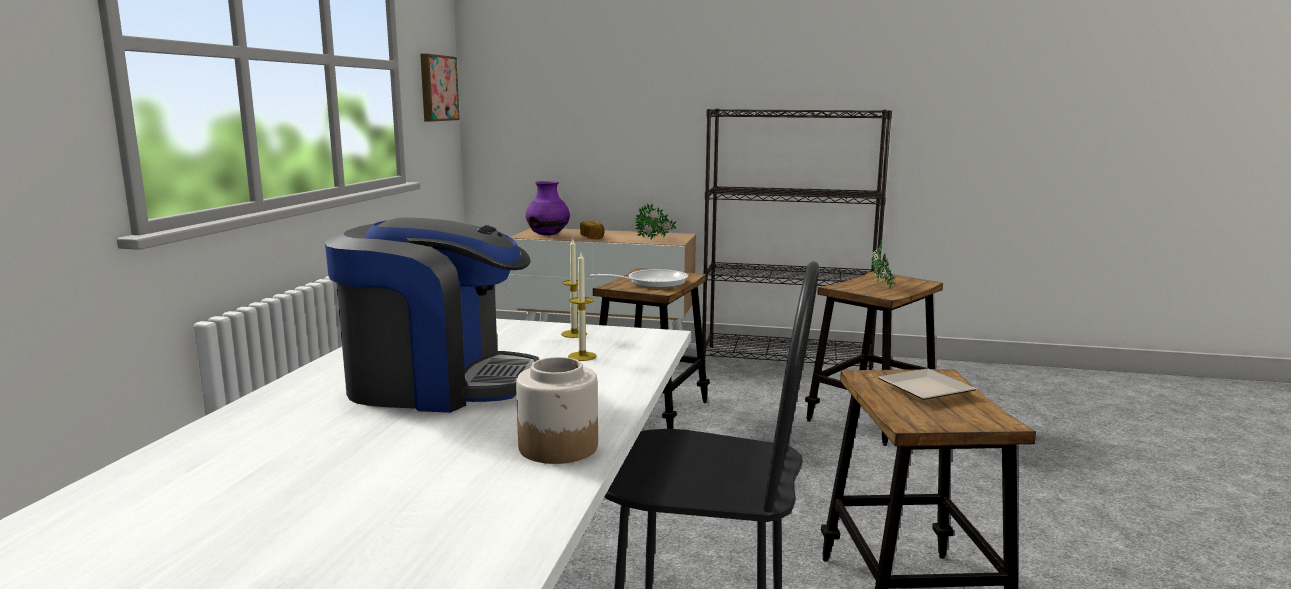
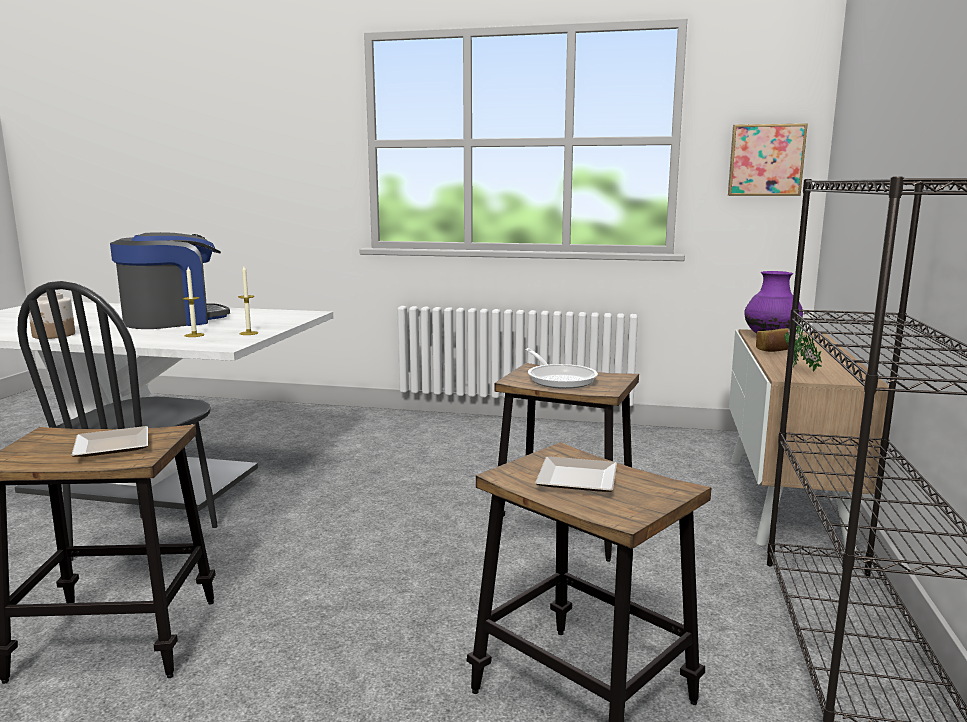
camera: 90 degrees right, 0 degrees up
coffee machine [325,217,539,413] -> coffee machine turned 135 degrees counterclockwise [110,232,230,329]
potted plant [871,241,895,288] -> plate [535,456,617,492]

